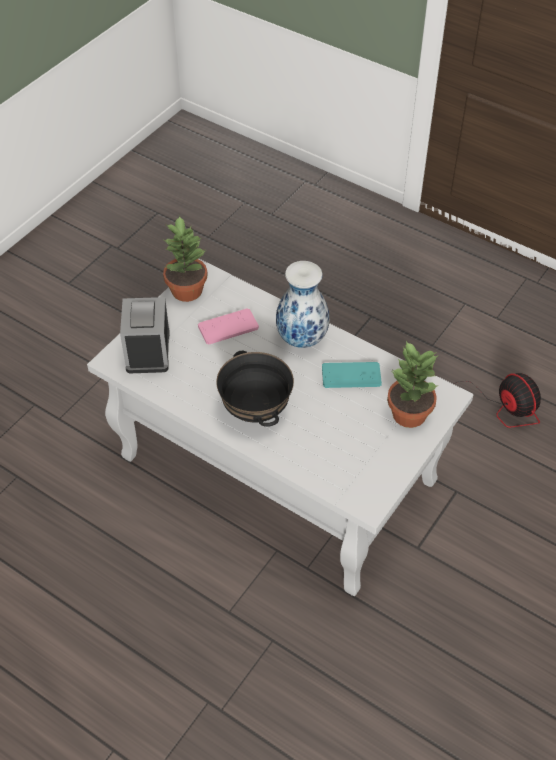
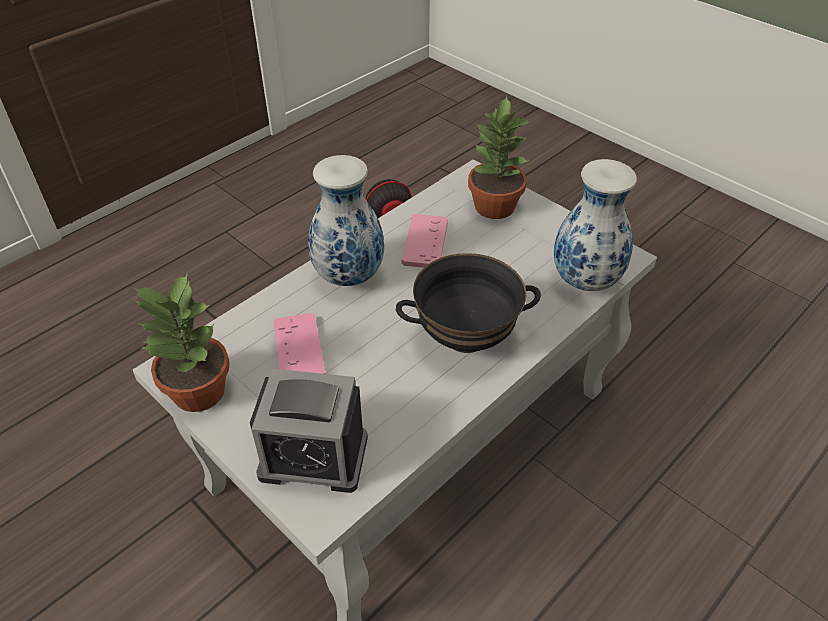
camera: 80 degrees left, 5 degrees down
turquoise game controller [322,362,382,388] -> pink game controller [402,214,448,268]
none -> vase [554,159,637,291]

